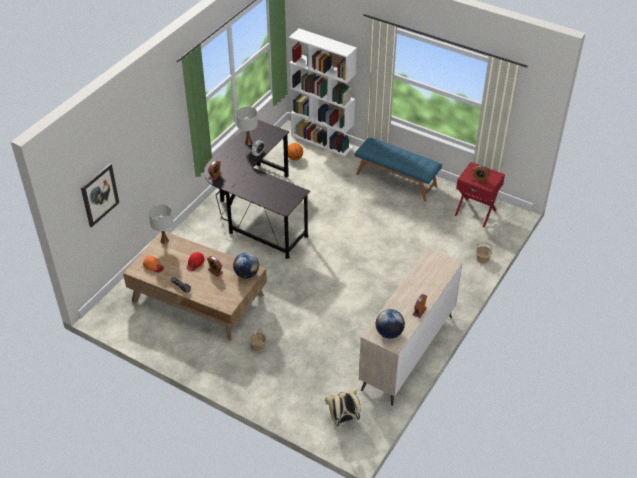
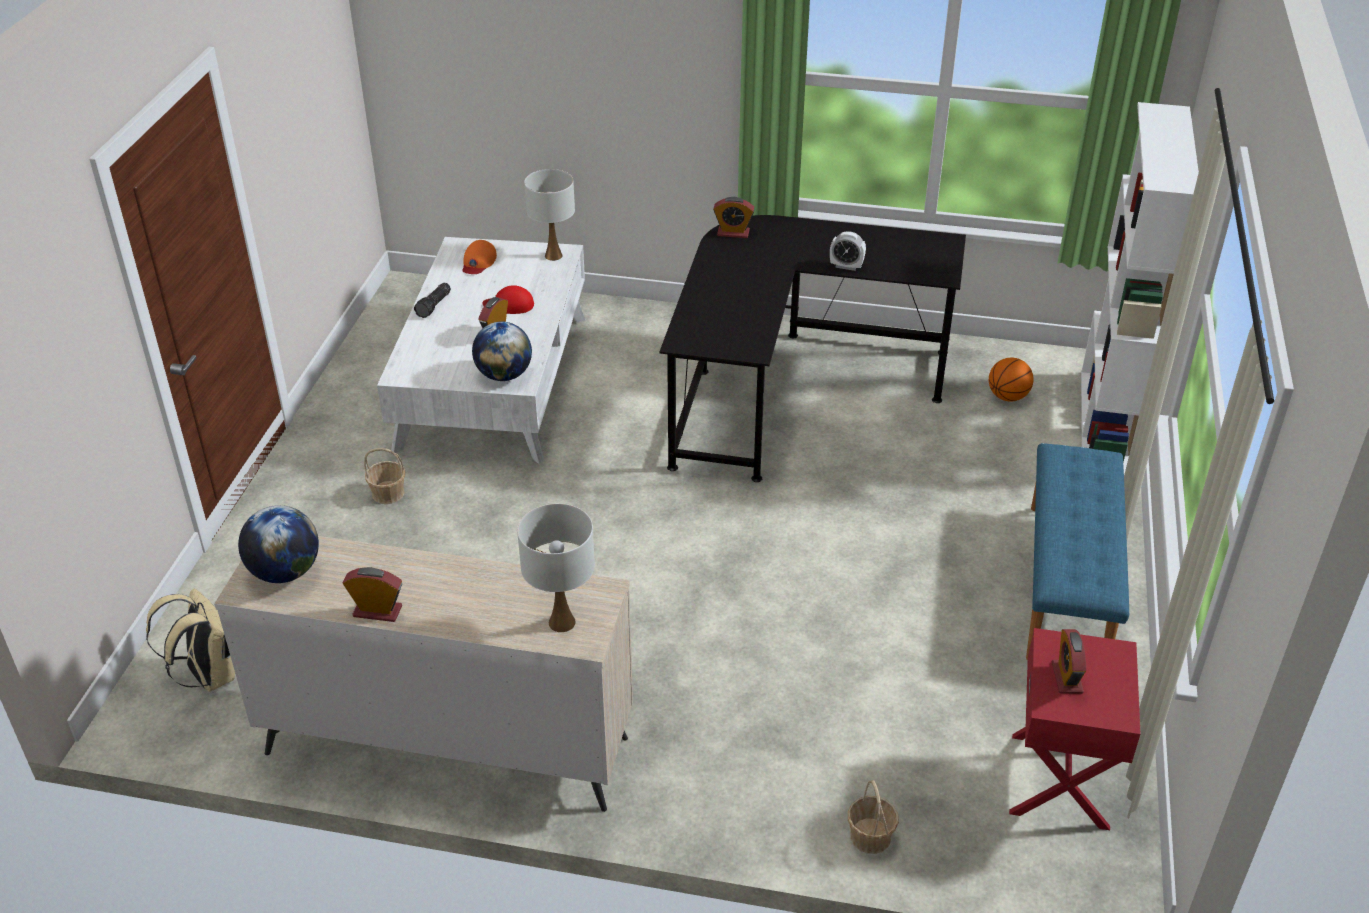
camera: 70 degrees right, 5 degrees down
picture [81,163,119,227] -> none
brown coffee table [123,231,267,341] -> white coffee table [377,237,586,464]
white table lamp [236,107,258,145] -> white table lamp moved to [517,504,595,632]

